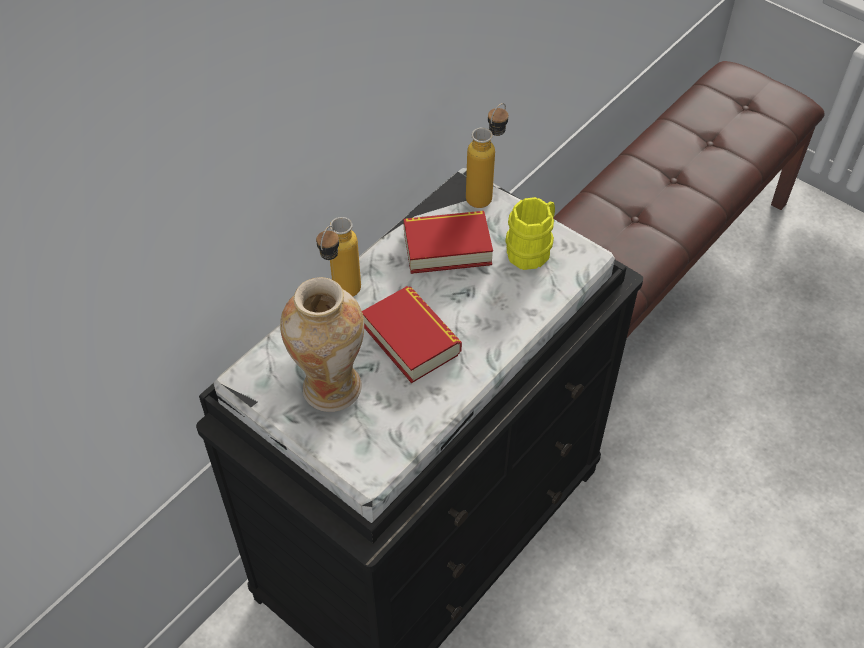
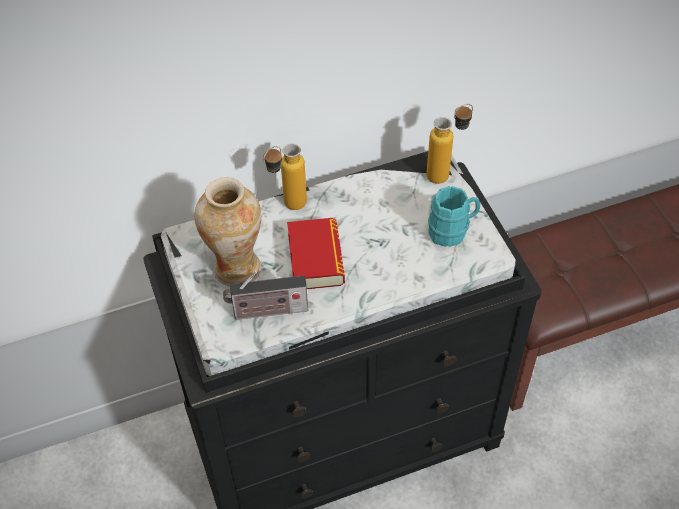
camera: 30 degrees right, 0 degrees up
book [403,211,493,274] -> none
yellow mug [505,197,555,270] -> turquoise mug [428,186,480,247]
none -> radio [223,271,308,320]

